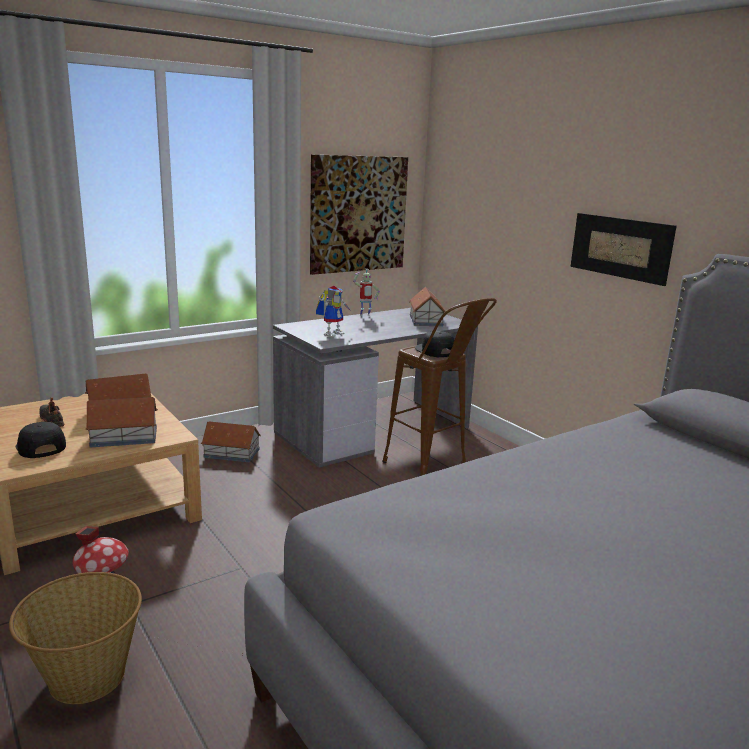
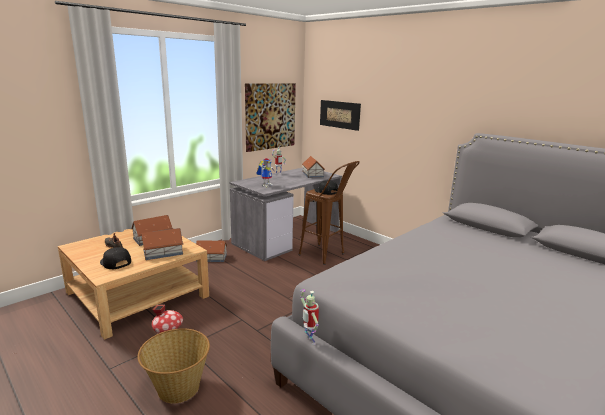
camera: 10 degrees left, 0 degrees up
picture [570,213,677,286] -> picture moved to [320,100,361,131]
none -> toy robot [300,289,319,345]

